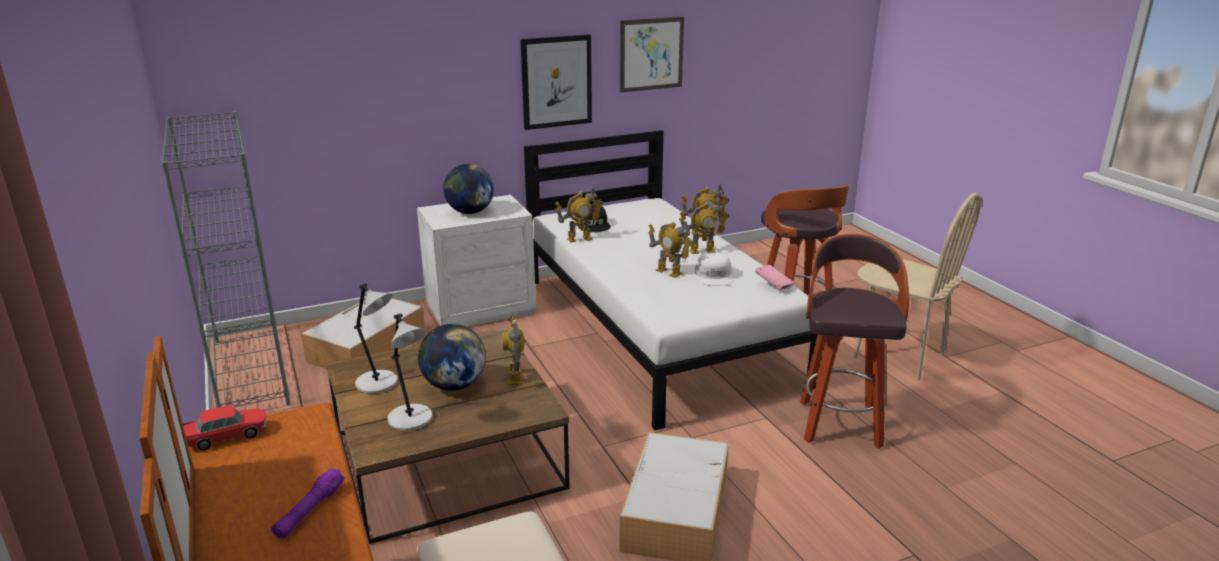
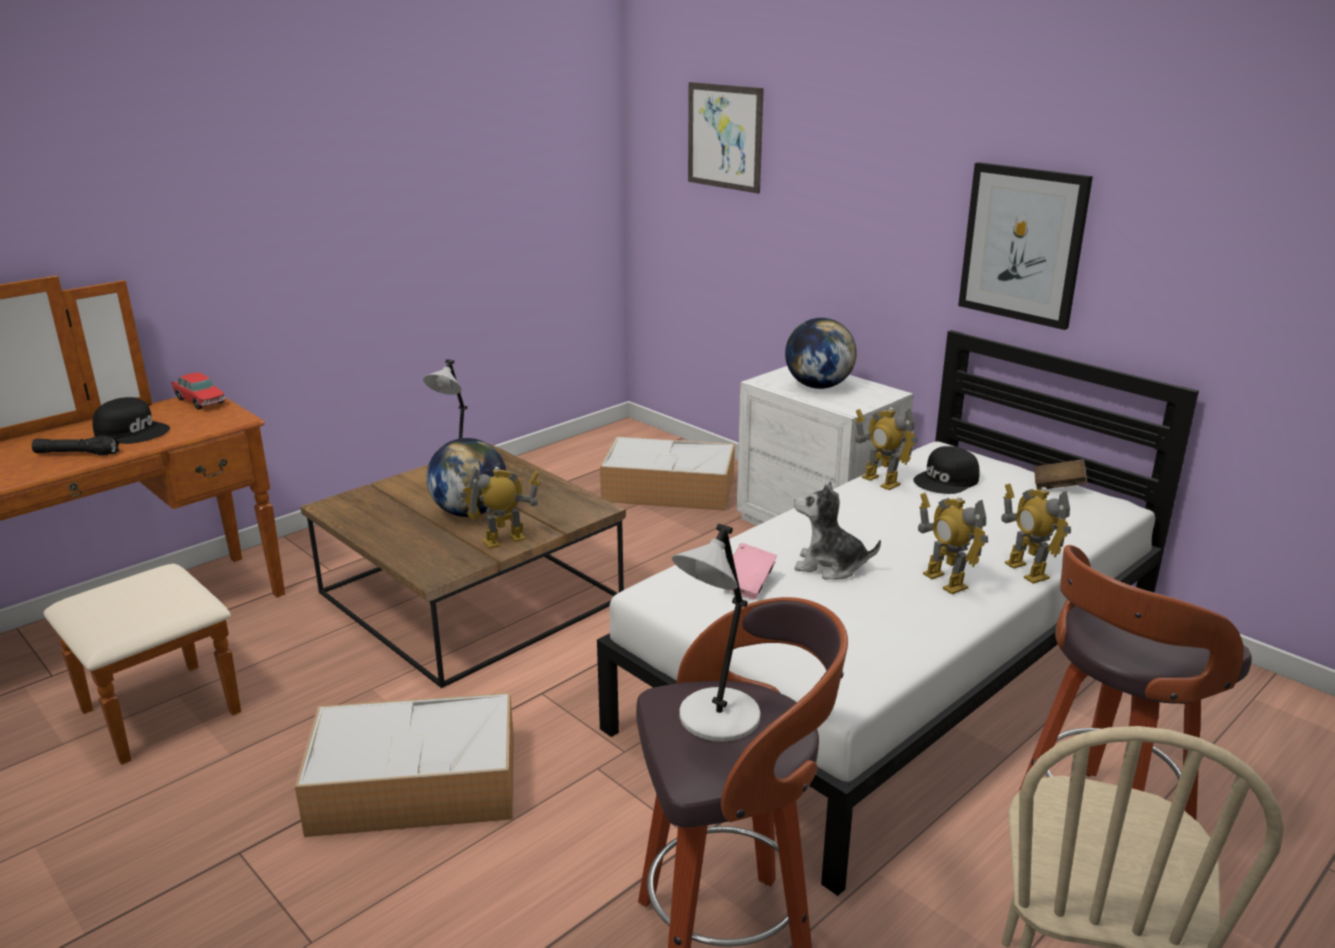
camera: 70 degrees right, 0 degrees up
grey bookcase [161,111,290,408] -> none
purple flashlight [271,468,345,539] -> black flashlight [32,435,120,456]
grey table lamp [387,313,433,431] -> grey table lamp moved to [672,524,761,742]
picture [620,16,684,93] -> picture moved to [688,82,764,194]
toy robot [649,221,693,278] -> plush toy [794,481,881,579]
white cap [695,252,734,286] -> none
pink book [755,265,794,291] -> pink book moved to [726,543,777,600]
none -> black cap [92,397,170,444]
none -> brown book [1034,459,1087,490]

